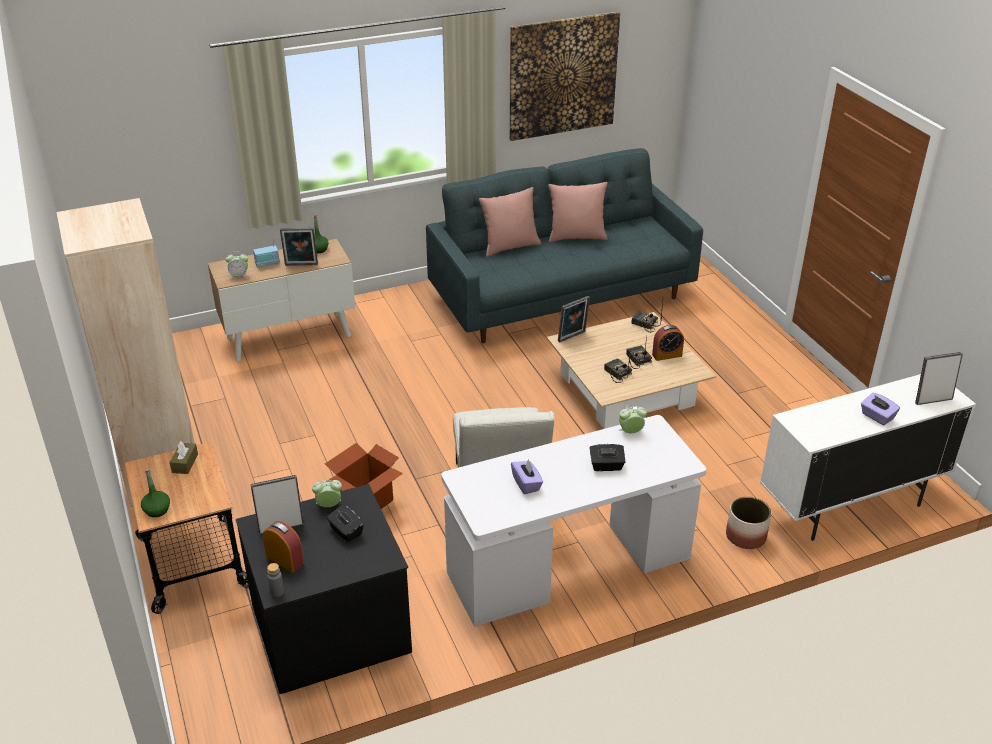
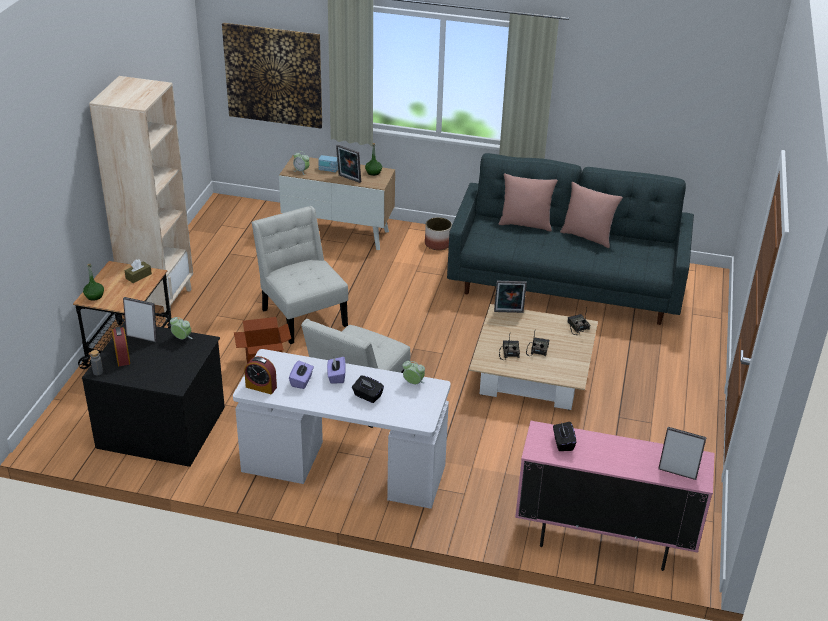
camera: 35 degrees right, 0 degrees up
black tissue box [327,504,364,542] -> black tissue box moved to [553,422,576,451]
picture [509,12,620,141] -> picture moved to [222,23,322,128]
alarm clock [652,325,684,361] -> alarm clock moved to [244,356,277,394]
planter [726,497,771,549] -> planter moved to [425,217,452,250]
white cabinet [760,374,976,541] -> pink cabinet [515,421,715,571]
purple tissue box [861,393,900,425] -> purple tissue box moved to [327,357,346,383]
none -> white chair [251,206,348,344]

